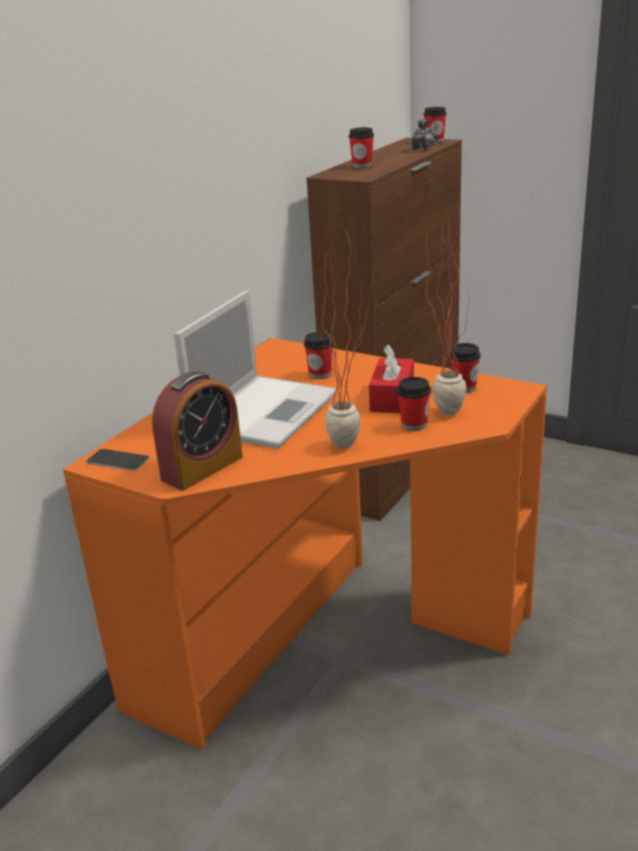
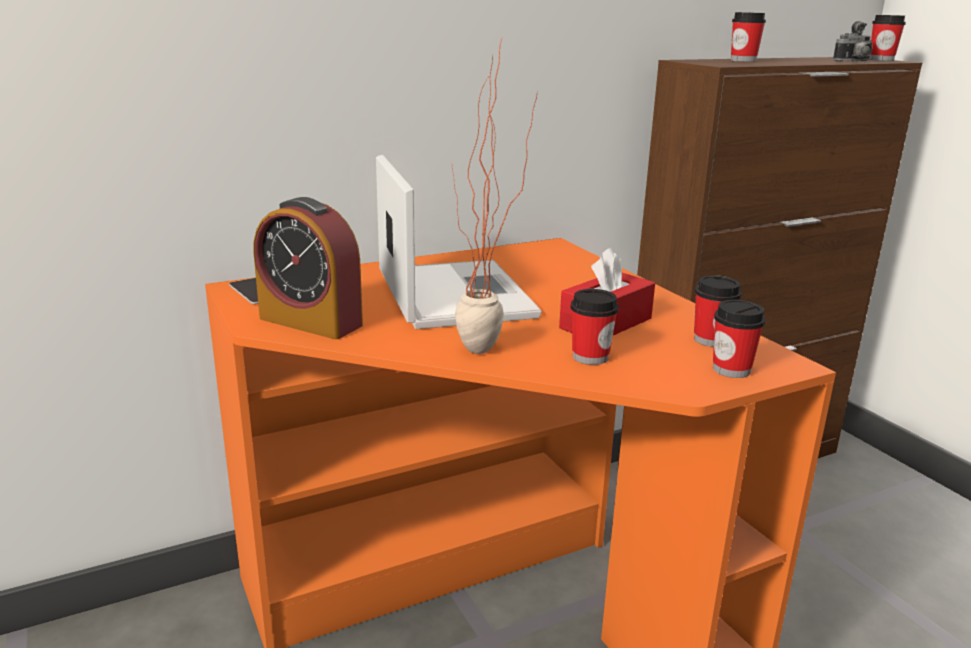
camera: 30 degrees right, 5 degrees down
alarm clock [152,371,243,490] -> alarm clock turned 45 degrees clockwise [254,197,363,339]
laptop [174,290,338,449] -> laptop turned 75 degrees counterclockwise [376,155,542,329]
cup [304,332,333,379] -> cup moved to [713,300,766,378]
potted plant [426,203,470,416] -> none

